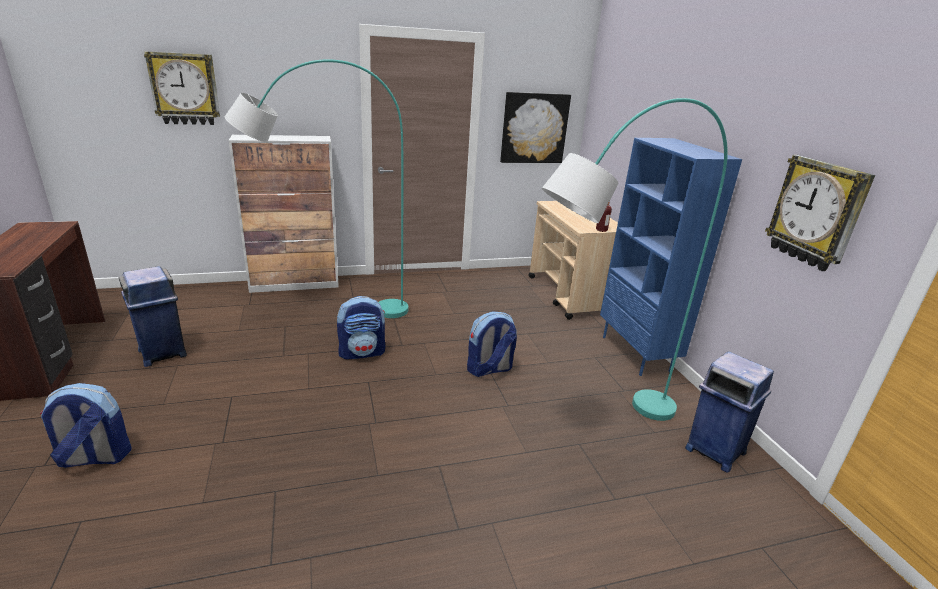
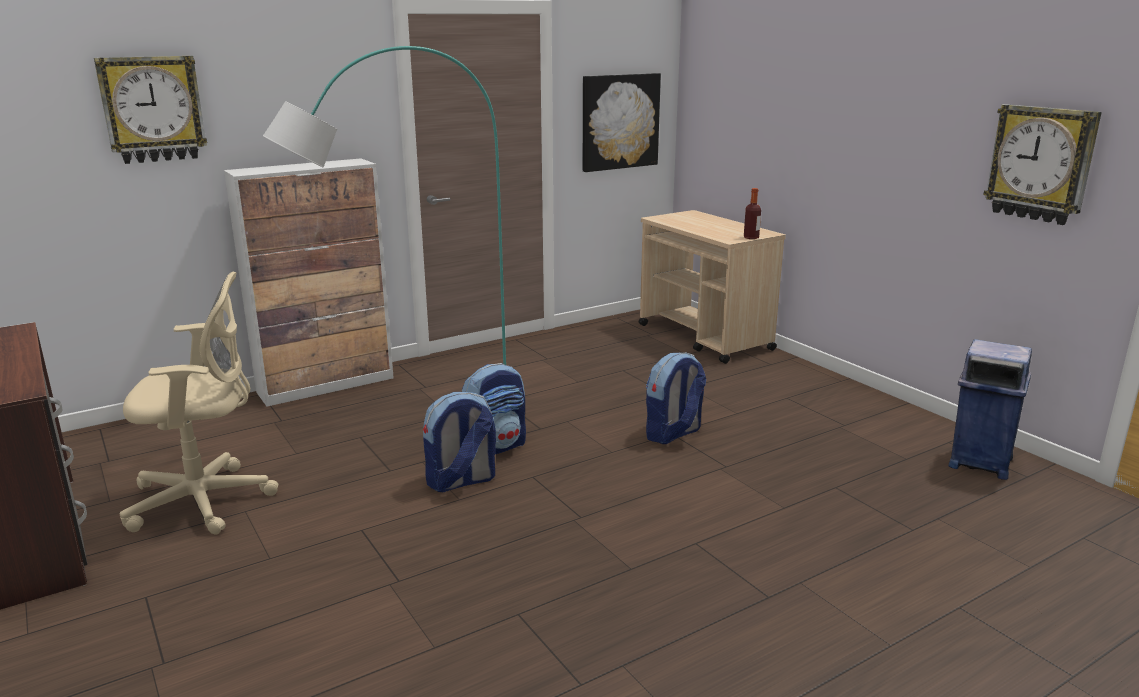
camera: 15 degrees left, 5 degrees down
backpack [40,383,132,468] -> backpack moved to [423,392,496,492]
blue trash can [118,266,187,367] -> beige office chair [120,272,278,534]
turquoise floor lamp [542,98,728,421] -> none
blue bookcase [600,138,742,376] -> none

